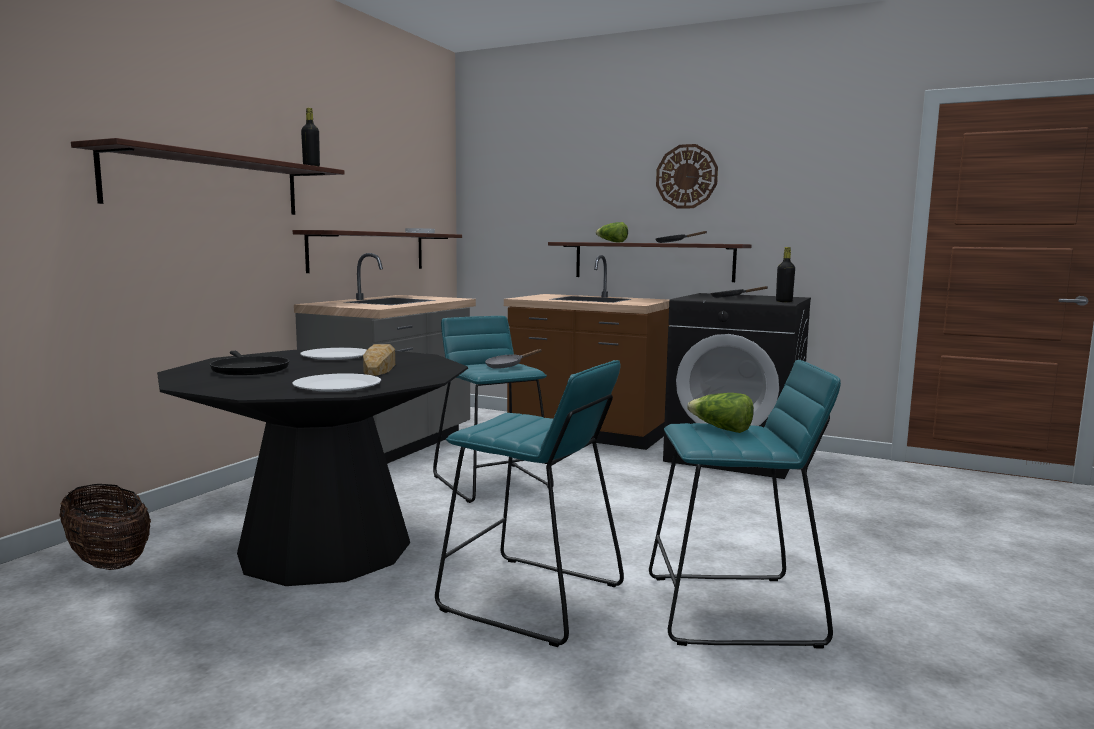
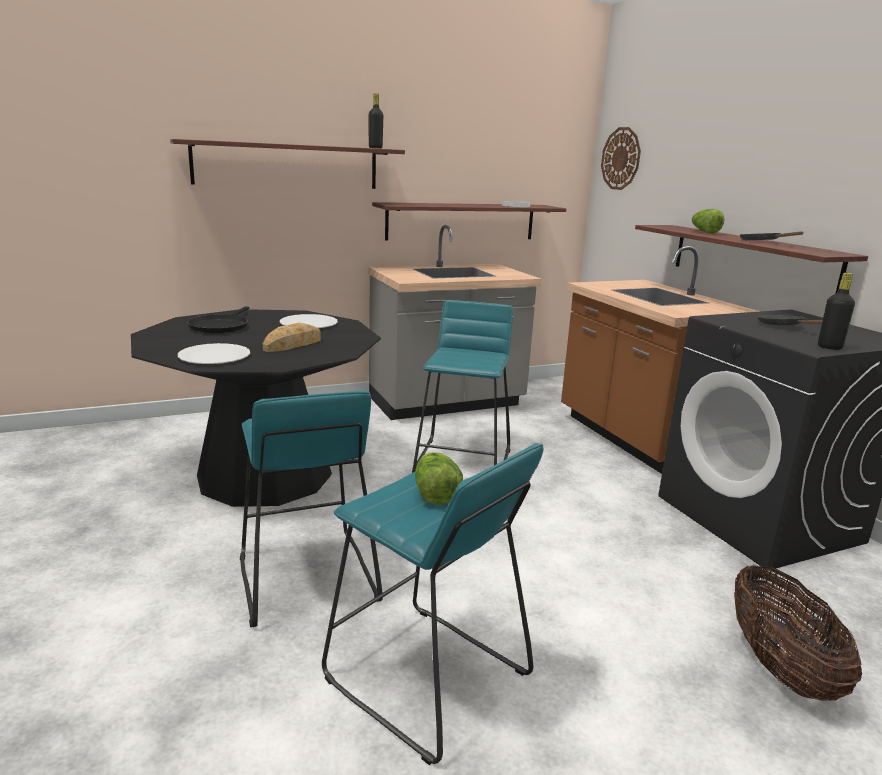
camera: 40 degrees right, 10 degrees up
basket [59,484,151,570] -> basket moved to [734,565,862,701]
grey frying pan [485,349,542,369] -> none
wall clock [656,144,718,209] -> wall clock moved to [601,127,641,190]

